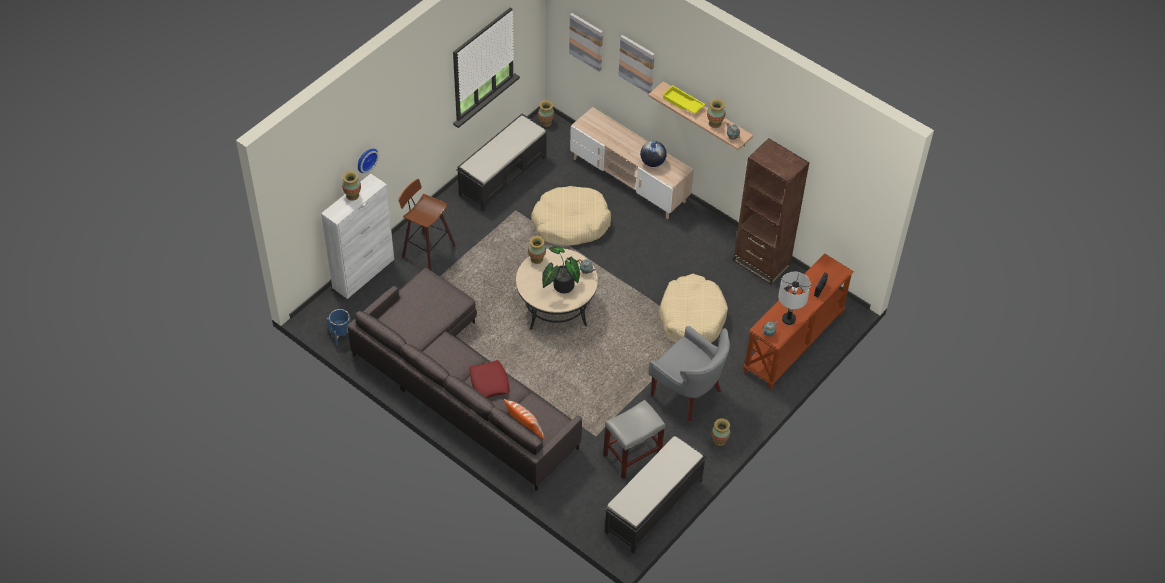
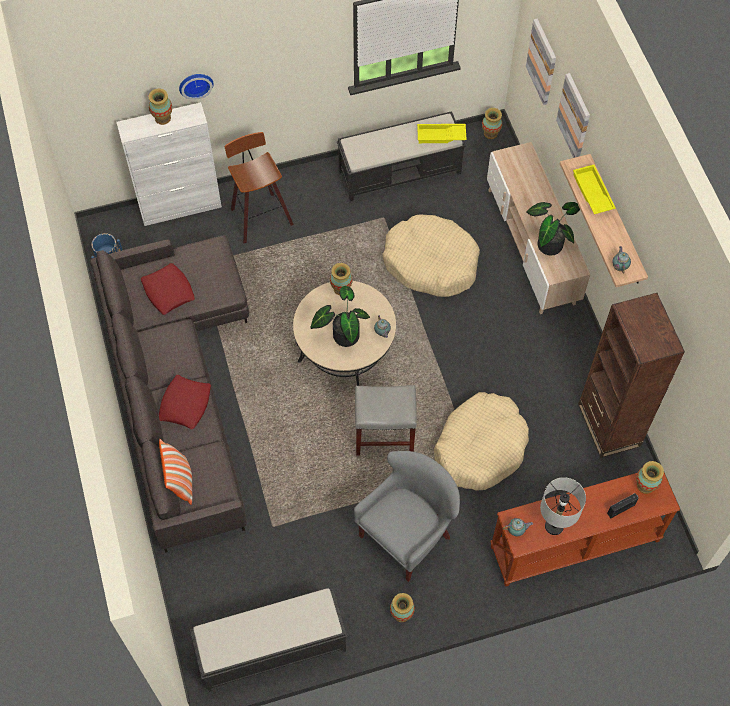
camera: 35 degrees right, 10 degrees up
grey stool [603,400,665,479] -> grey stool moved to [355,385,417,455]
globe [640,141,667,167] -> potted plant [526,202,580,255]
grey armchair [649,326,730,422] -> grey armchair turned 120 degrees counterclockwise [354,451,460,582]
vase [707,99,725,128] -> vase moved to [636,461,664,494]
none -> red pillow [141,263,195,315]
none -> yellow tray [417,124,467,143]

